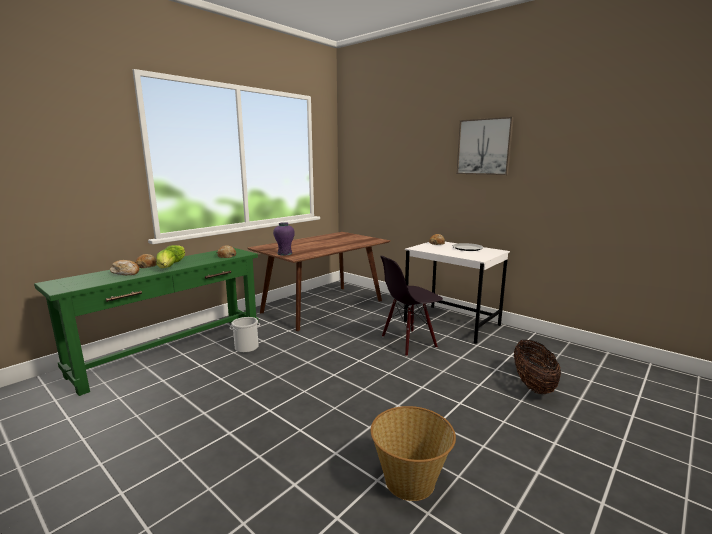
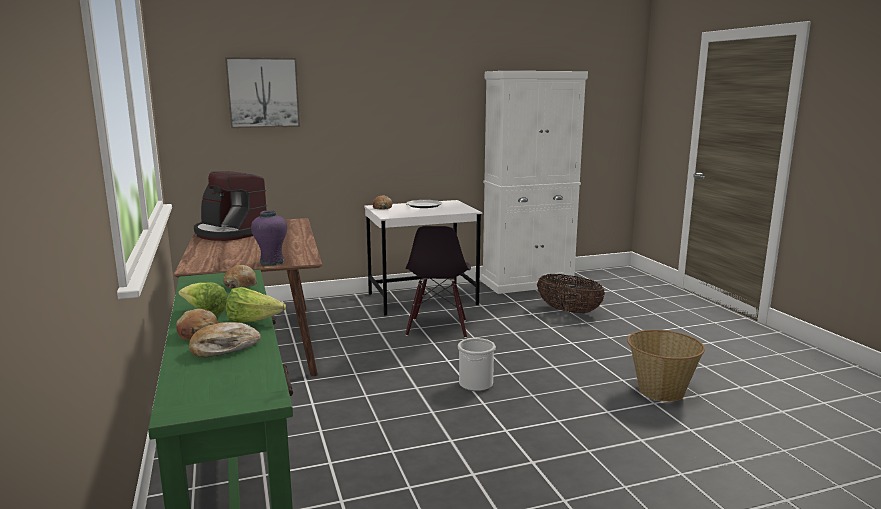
camera: 60 degrees left, 0 degrees up
bucket [230,317,260,353] -> bucket moved to [458,338,496,391]
picture [456,117,514,175] -> picture moved to [225,57,300,128]
none -> coffee machine [194,171,267,241]
none -> white cabinet [481,71,588,294]

